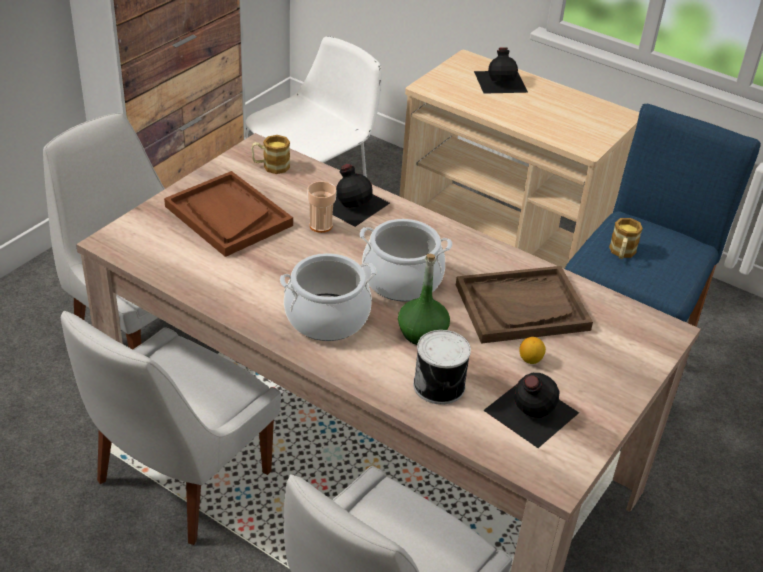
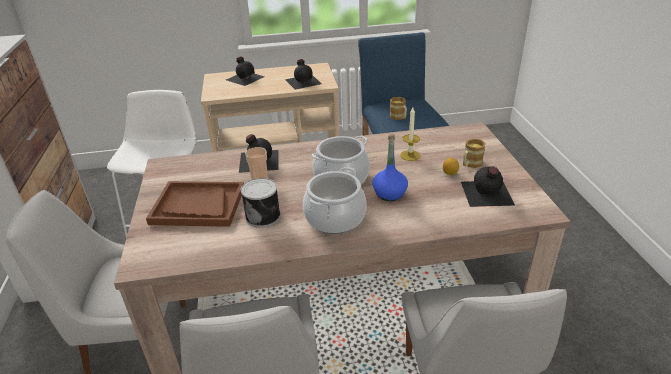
camera: 40 degrees left, 5 degrees down
mug [251,135,290,174] -> mug moved to [463,139,486,168]
green bottle [398,254,450,345] -> blue bottle [372,134,408,201]
can [413,330,471,405] -> can moved to [241,178,280,228]
brown tray [456,266,593,344] -> candle [400,107,420,161]
none -> black bottle [285,59,322,90]

